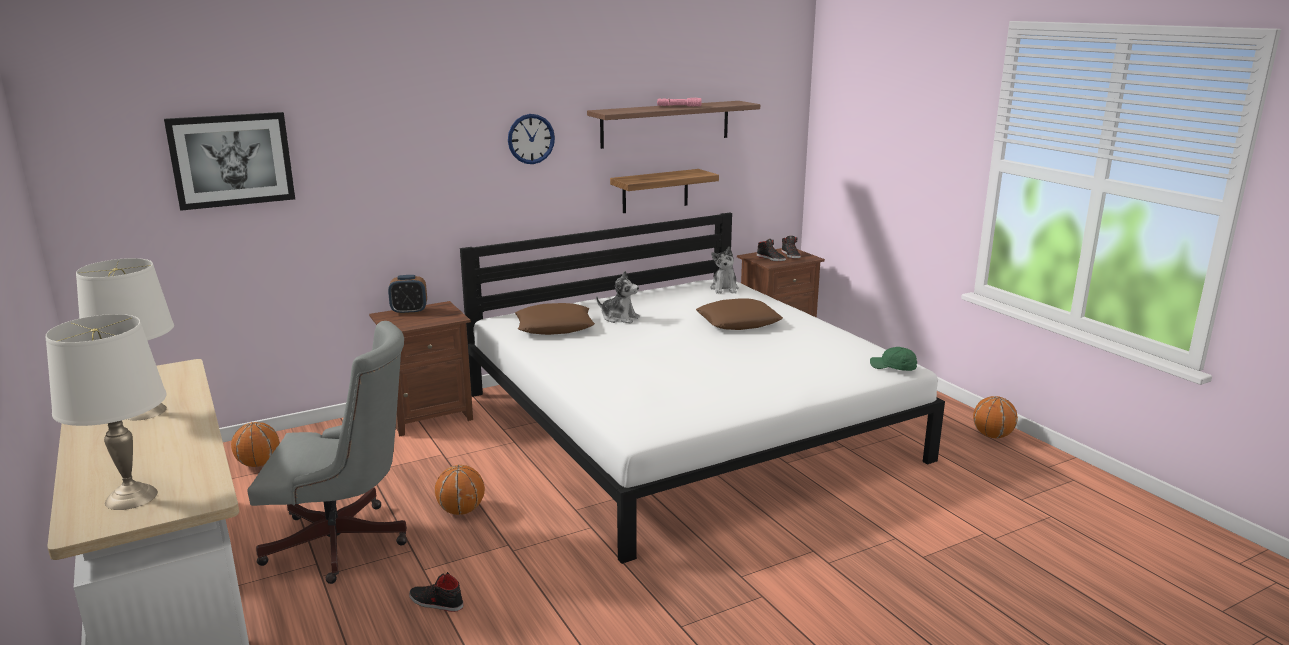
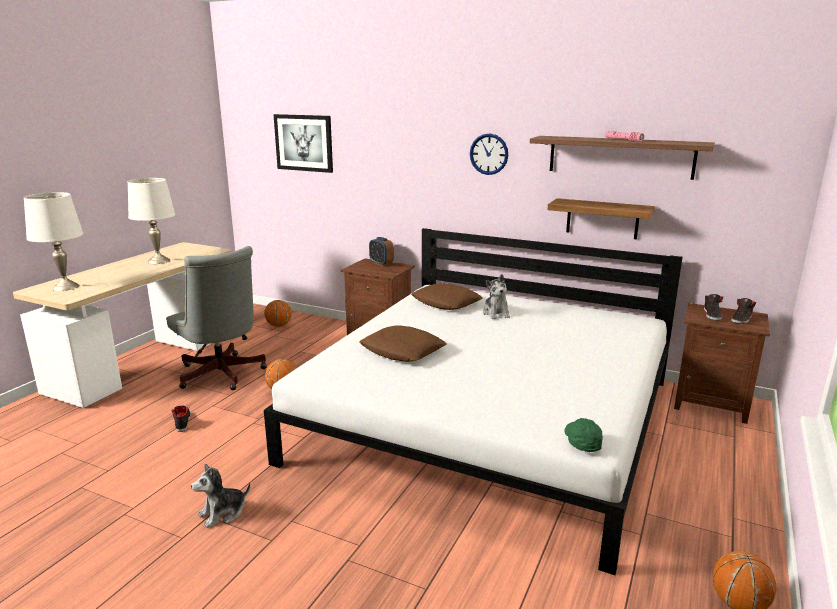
camera: 55 degrees right, 0 degrees up
brown pillow [696,299,783,330] -> brown pillow moved to [359,325,447,362]
plush toy [710,247,739,294] -> plush toy moved to [191,463,250,528]

